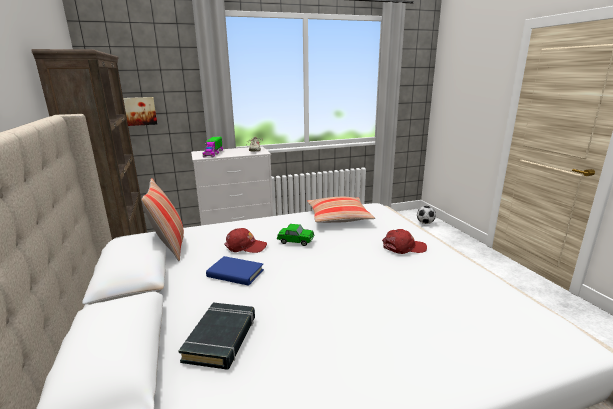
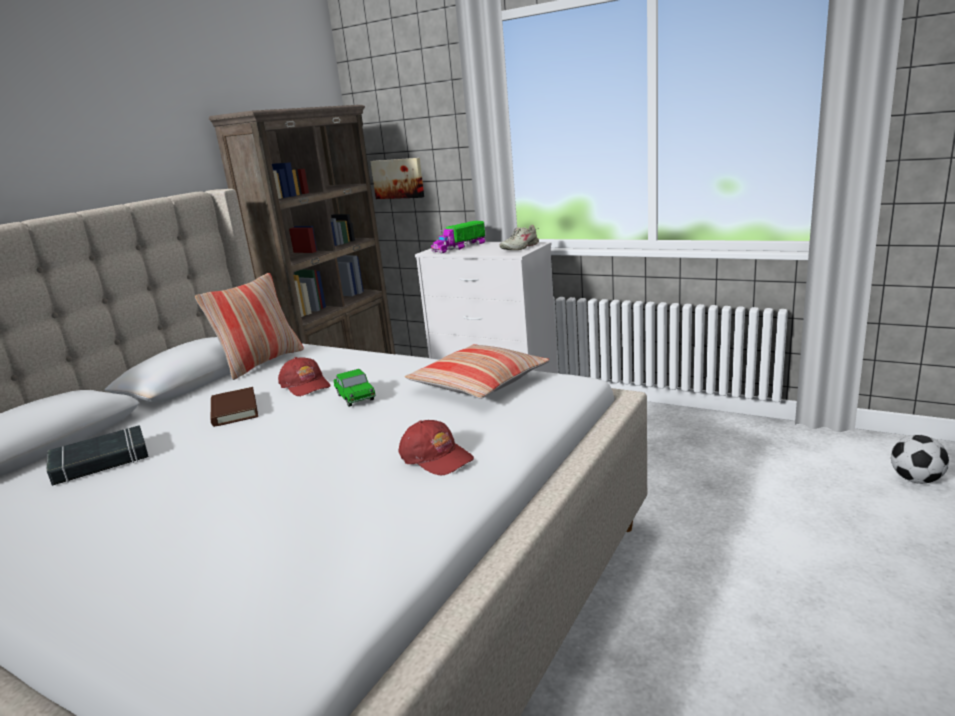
camera: 50 degrees right, 0 degrees up
blue book [206,256,264,286] -> brown book [211,387,258,427]

